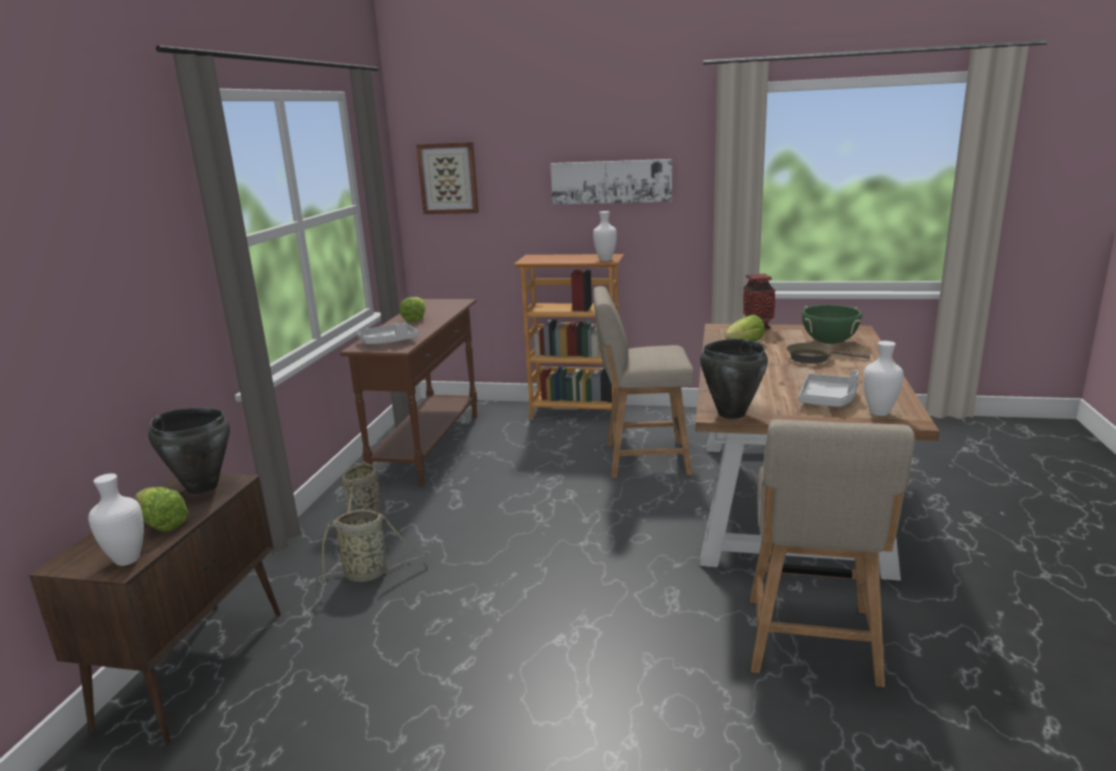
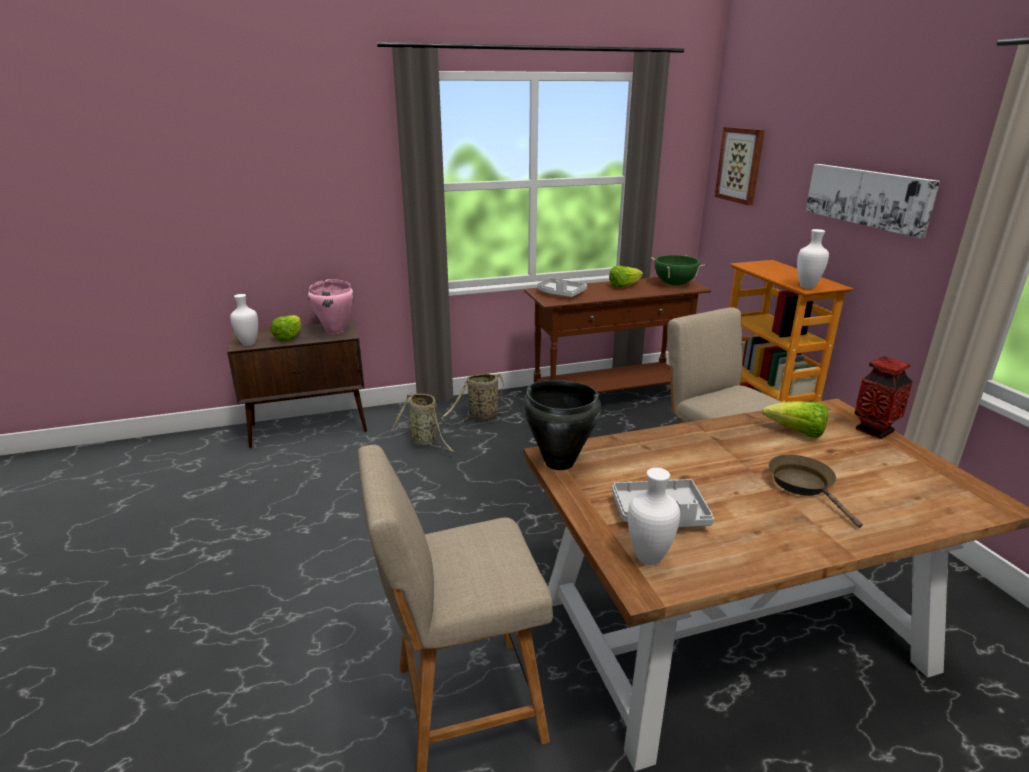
camera: 60 degrees right, 5 degrees up
black cooking pot [148,408,230,494] -> pink cooking pot [308,279,354,334]
green cooking pot [801,305,862,344] -> green cooking pot moved to [651,255,705,286]

